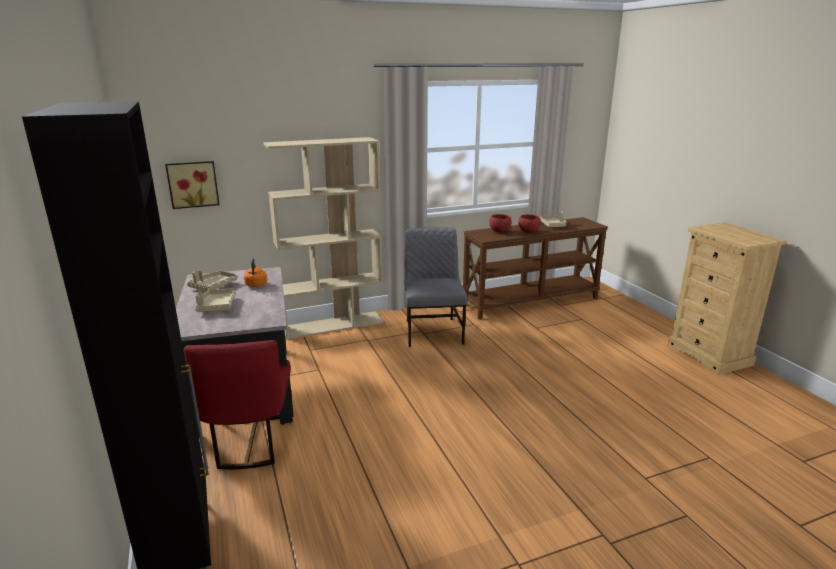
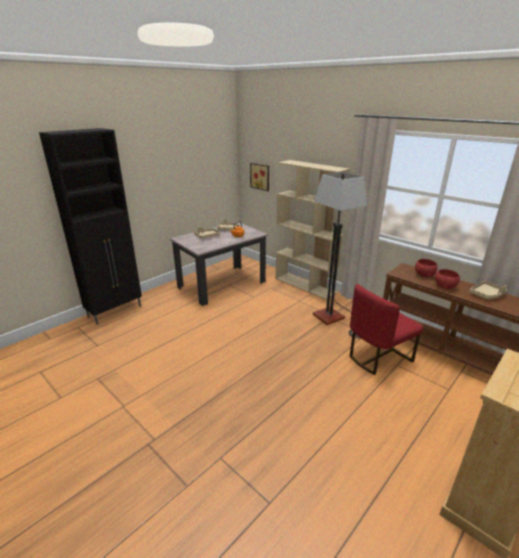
camera: 65 degrees right, 5 degrees up
red chair [184,340,293,469] -> red chair moved to [350,284,423,375]
grey chair [404,227,468,347] -> floor lamp [313,172,367,338]

